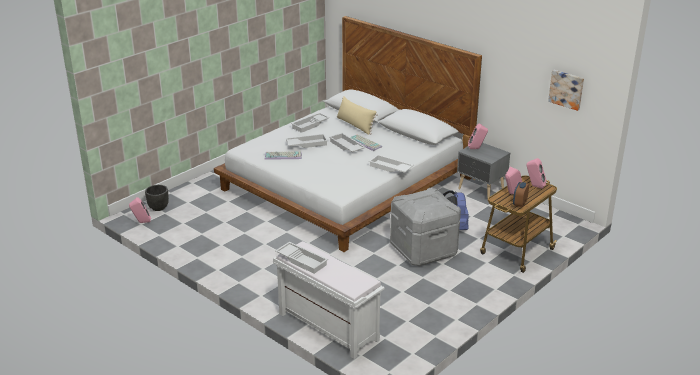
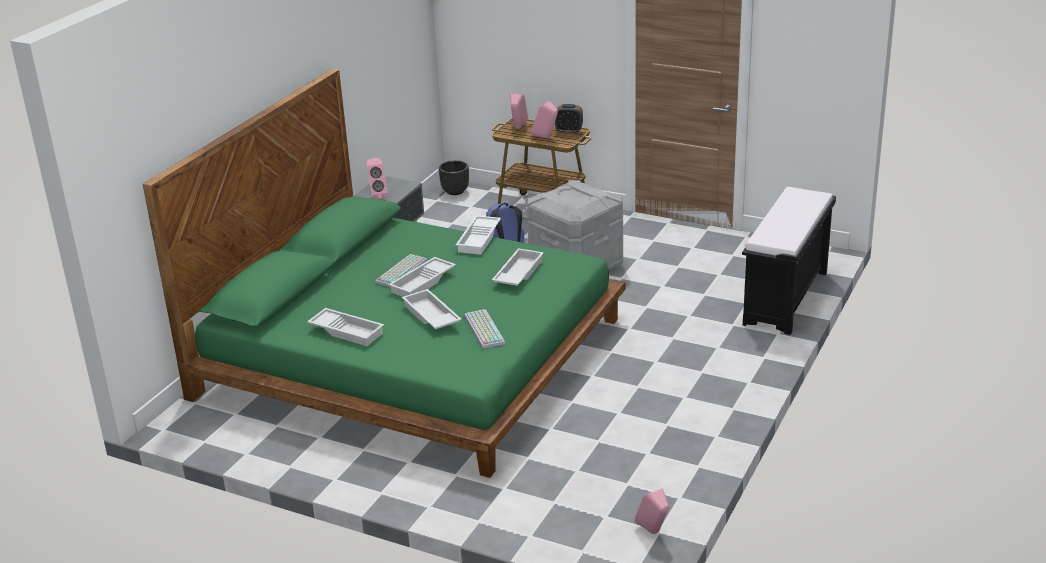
camera: 105 degrees left, 0 degrees up
black planter [145,185,169,211] -> black planter moved to [439,160,469,195]
white bed [214,16,482,252] -> green bed [143,69,626,478]
white bench [273,241,385,359] -> black bench [742,187,836,335]
white tray [275,242,328,274] -> white tray moved to [492,248,544,286]
beige pillow [337,97,378,135] -> none
picture [548,70,584,111] -> none

